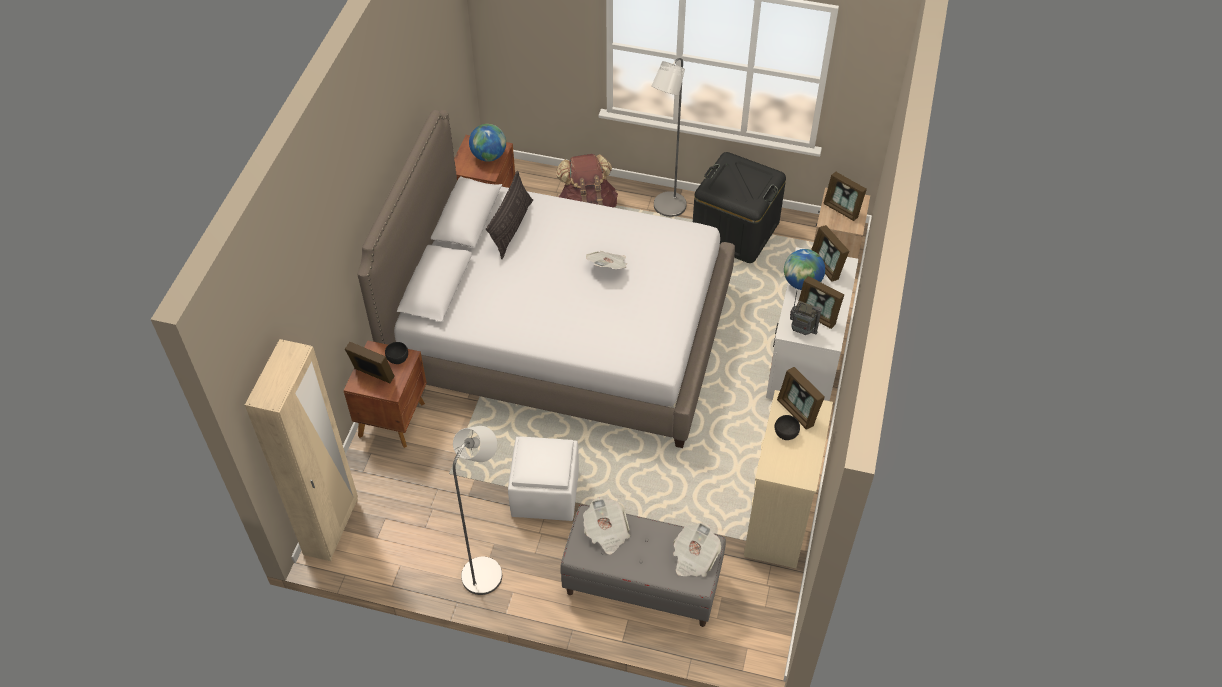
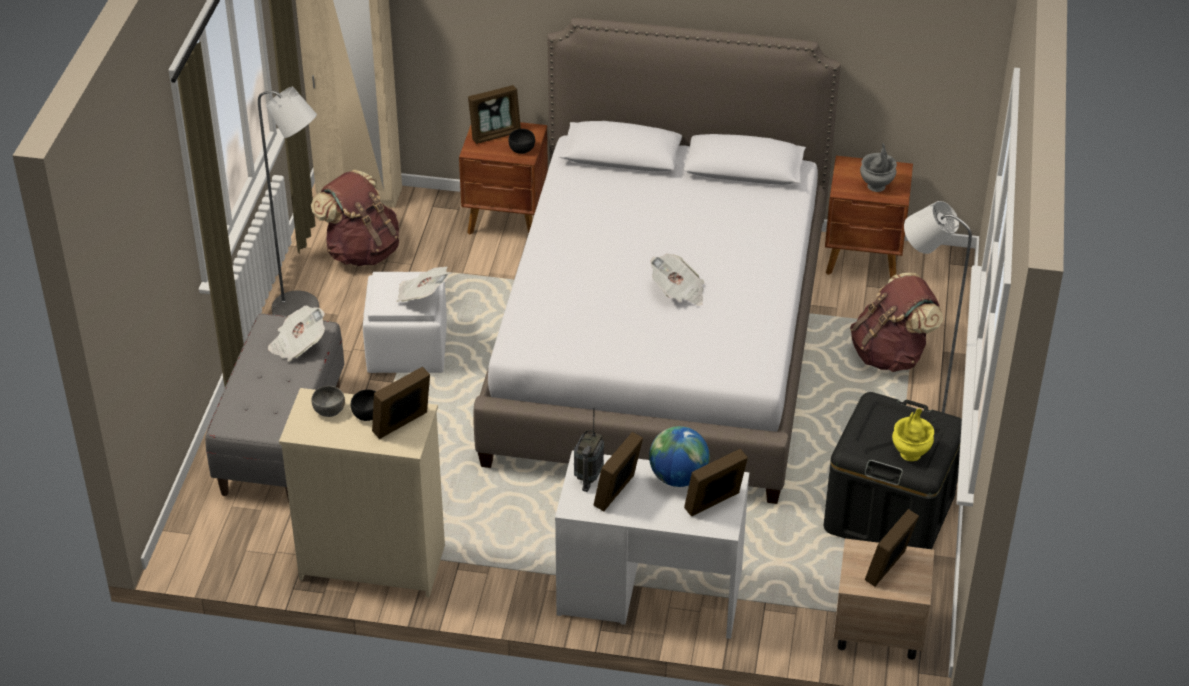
camera: 85 degrees right, 10 degrees down
picture frame [345,342,395,383] -> picture frame turned 45 degrees clockwise [468,85,521,144]
globe [469,124,506,162] -> grey vase [860,143,897,192]
pillow [486,170,533,259] -> none
newspaper [673,523,721,577] -> newspaper moved to [397,267,449,302]
none -> brown backpack [311,170,399,266]
none -> grey bowl [312,386,345,417]
none -> yellow vase [892,408,934,461]

